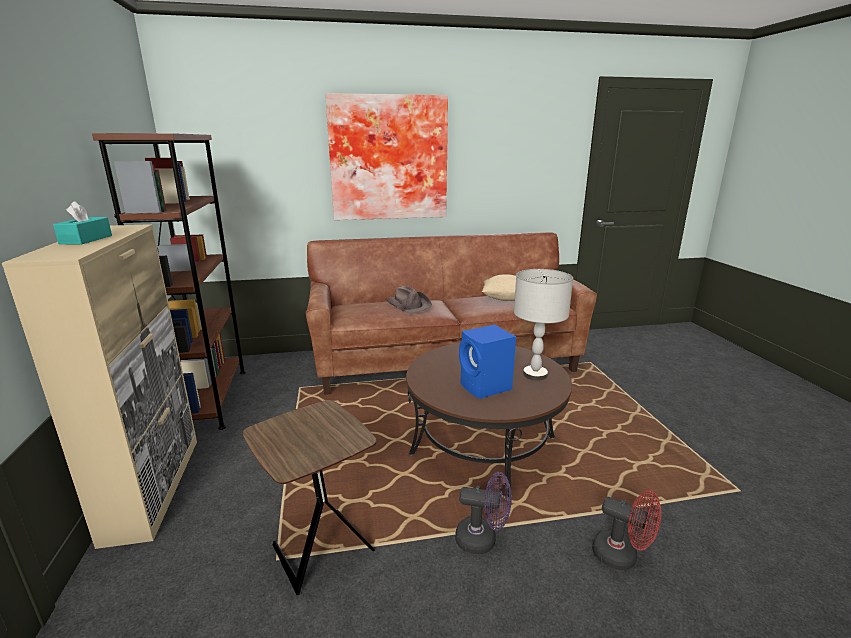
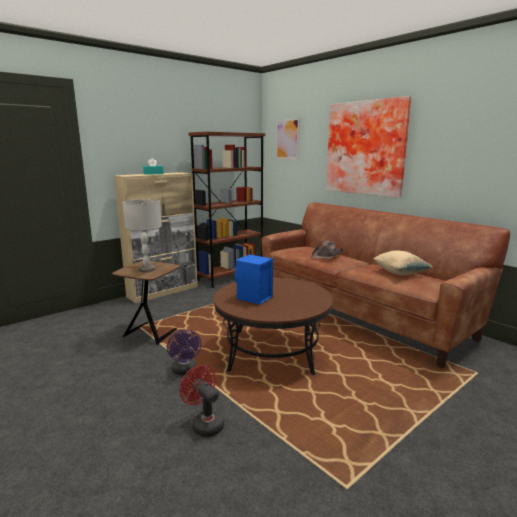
camera: 60 degrees right, 5 degrees down
grey table lamp [514,269,573,381] -> grey table lamp moved to [123,199,162,272]
red fan [592,490,661,570] -> red fan turned 135 degrees clockwise [179,365,224,437]
none -> picture [276,118,300,160]

